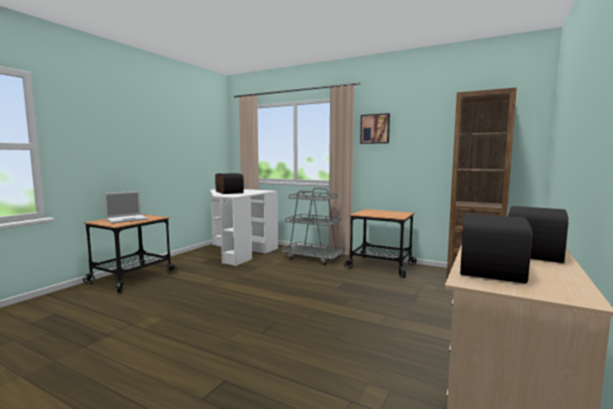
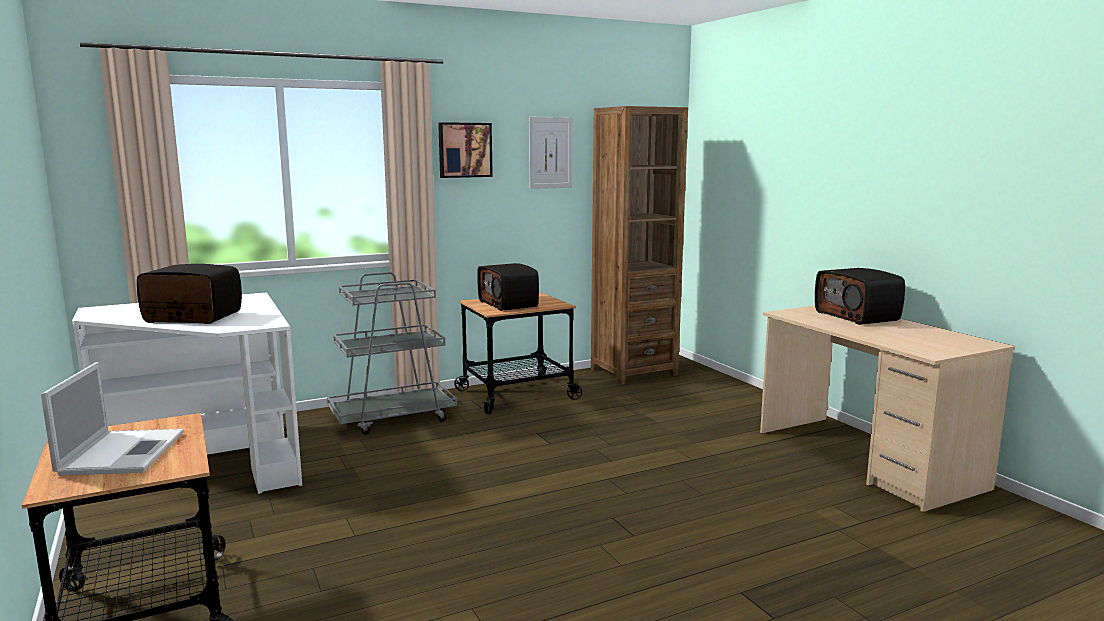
camera: 55 degrees left, 5 degrees up
radio [460,214,532,284] -> radio moved to [477,263,539,311]
none -> picture [529,117,573,189]

